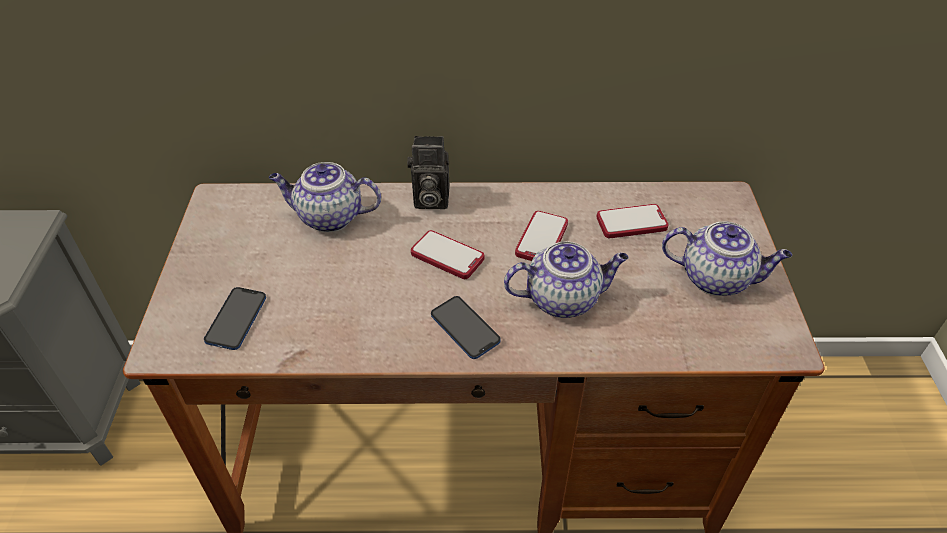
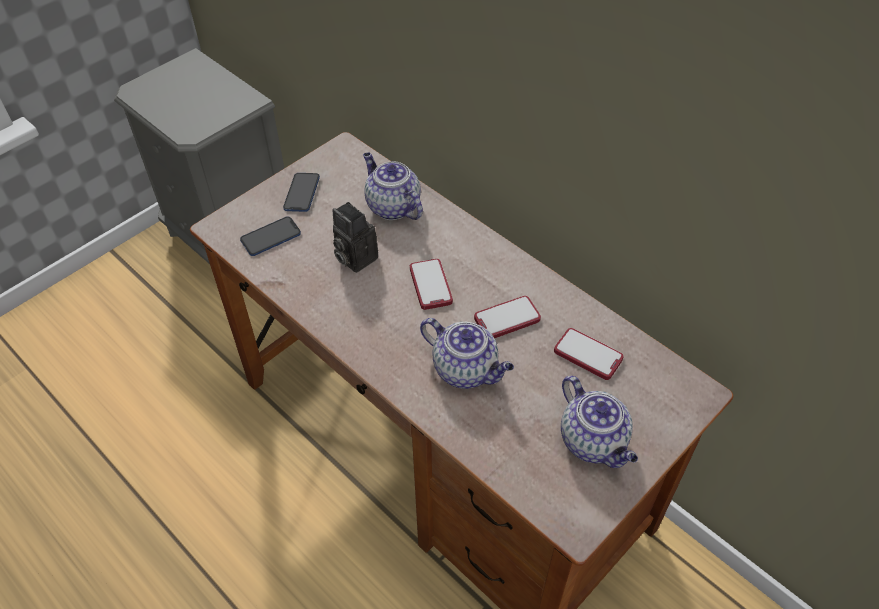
camera: 45 degrees right, 5 degrees up
camera [407,136,449,209] -> camera moved to [332,202,378,273]
phone [431,296,501,359] -> phone moved to [283,173,320,212]

